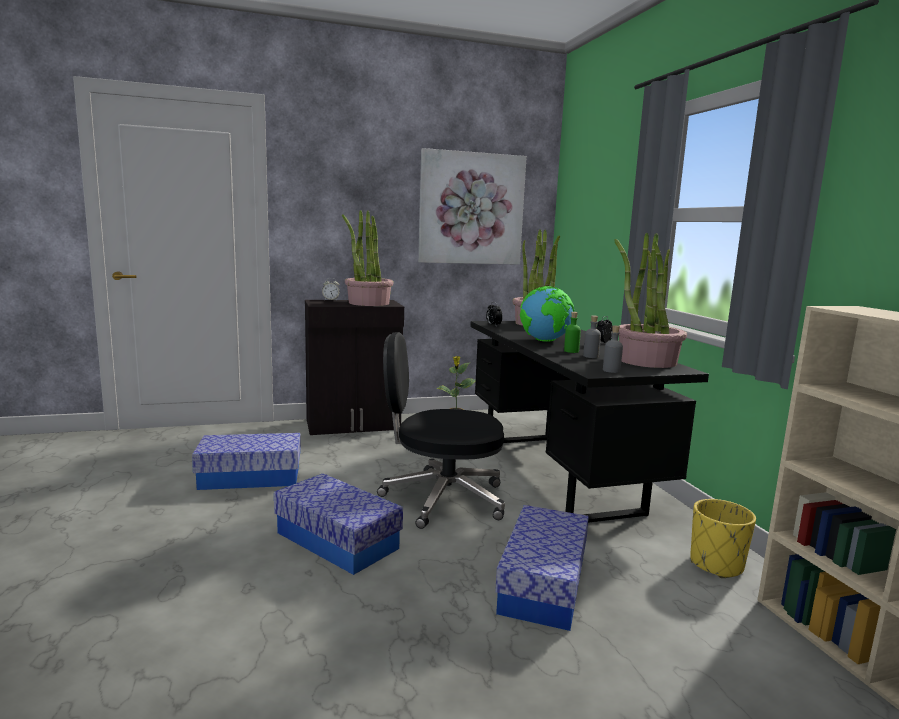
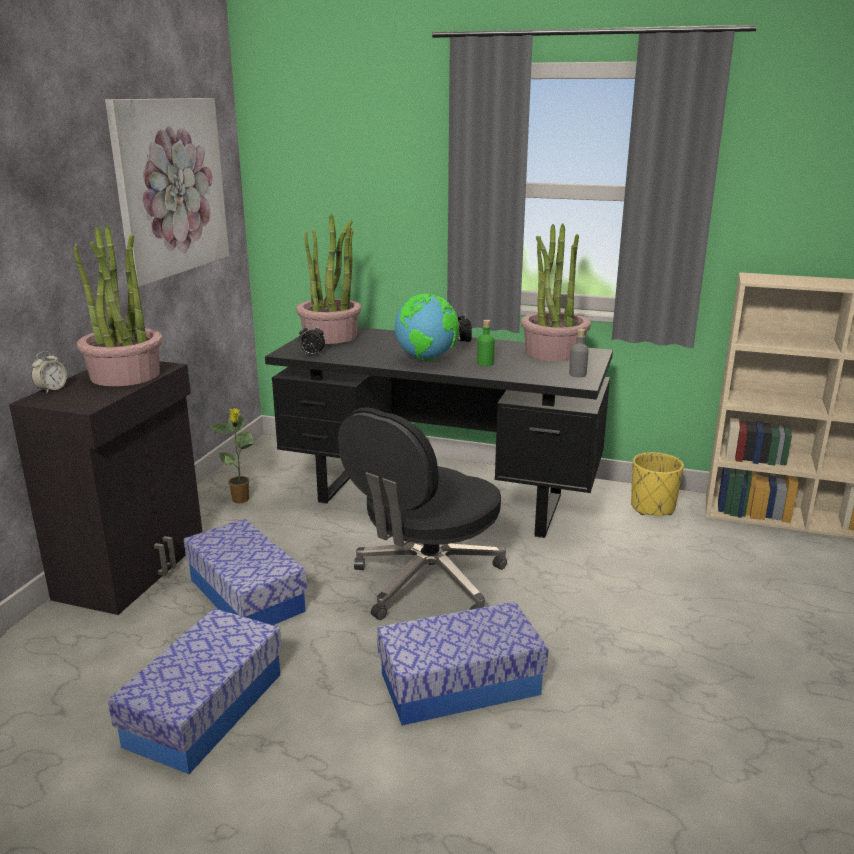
camera: 55 degrees left, 10 degrees up
storage box [495,505,589,631] -> storage box moved to [184,518,307,625]
grey bottle [583,316,601,358] -> none

